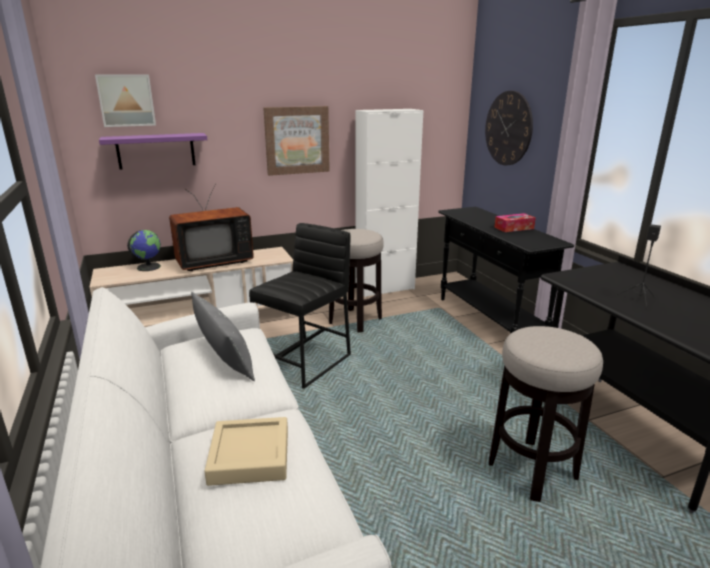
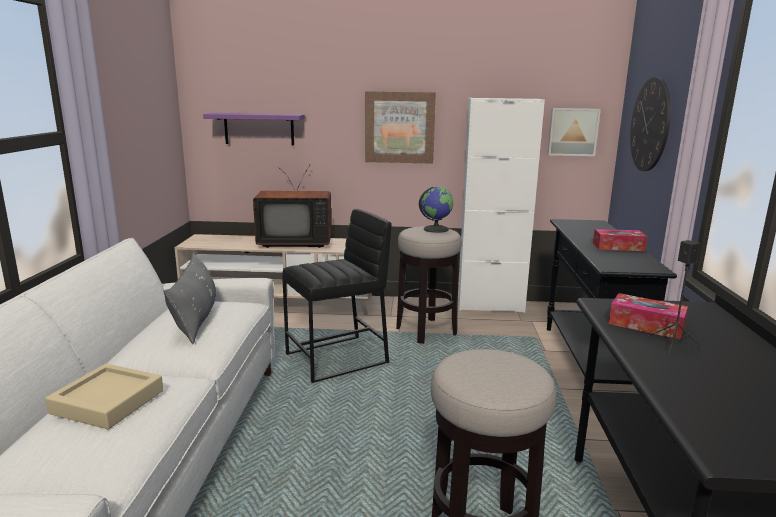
camera: 25 degrees right, 5 degrees down
picture [95,75,156,127] -> picture moved to [547,108,601,156]
globe [127,230,161,271] -> globe moved to [419,187,454,233]
none -> tissue box [609,293,688,339]

